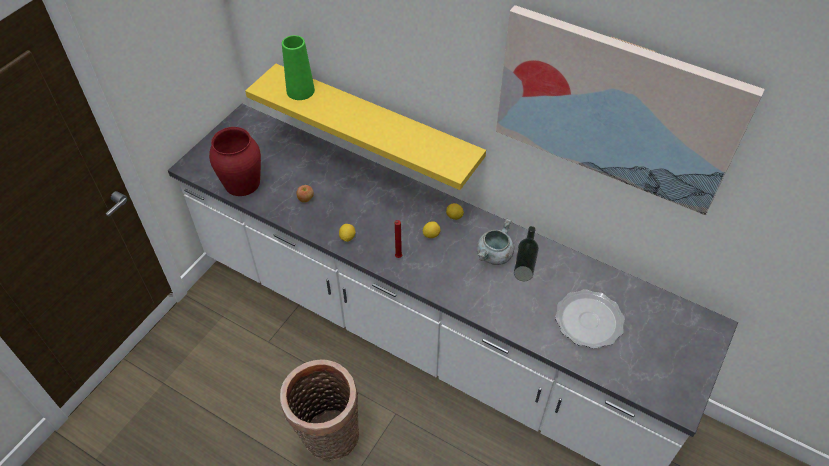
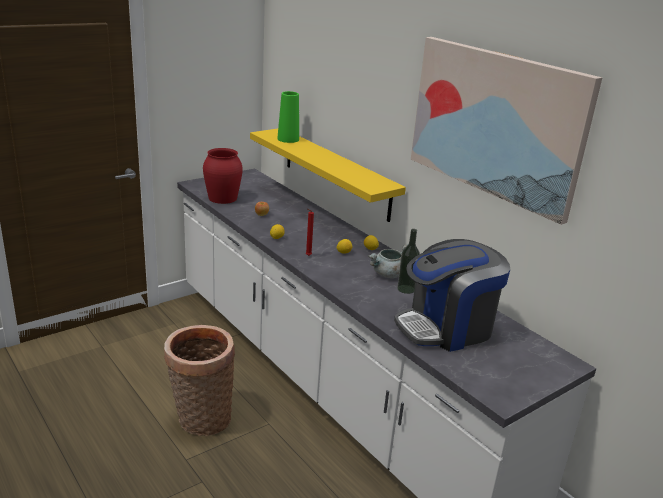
camera: 20 degrees right, 25 degrees down
plate [555,289,625,349] -> coffee machine [394,239,511,352]

